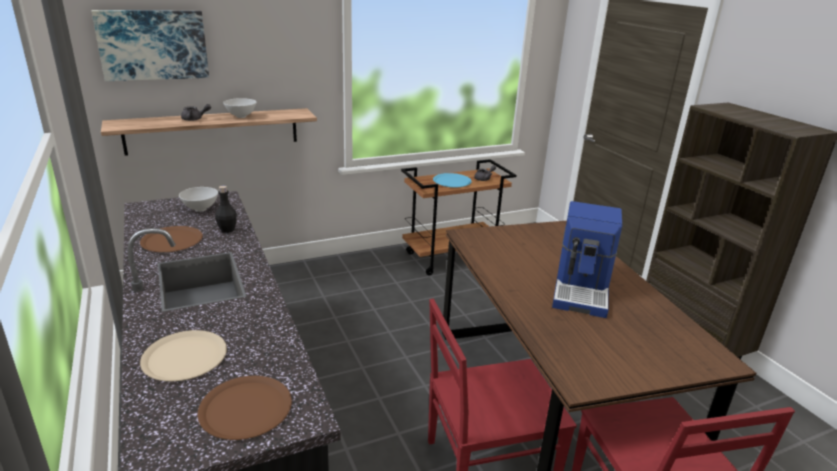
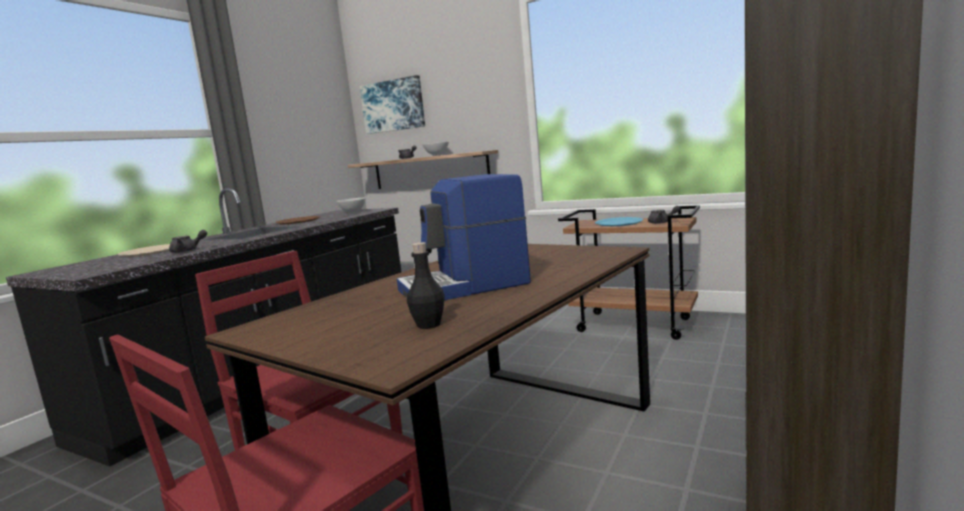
camera: 55 degrees right, 15 degrees down
brown plate [198,376,292,440] -> none
black bottle [215,186,237,233] -> black bottle moved to [407,242,444,329]
none -> grey teapot [169,230,207,253]

